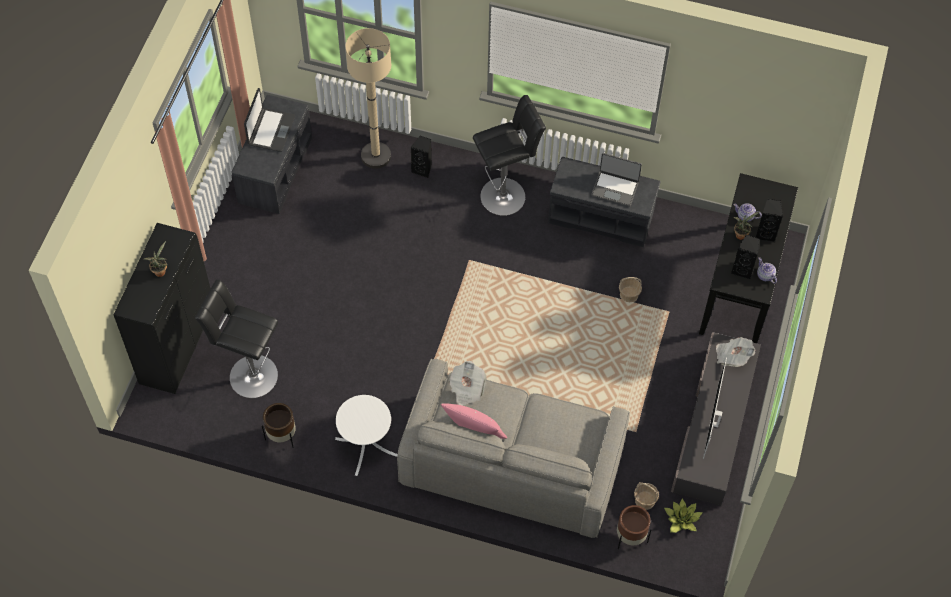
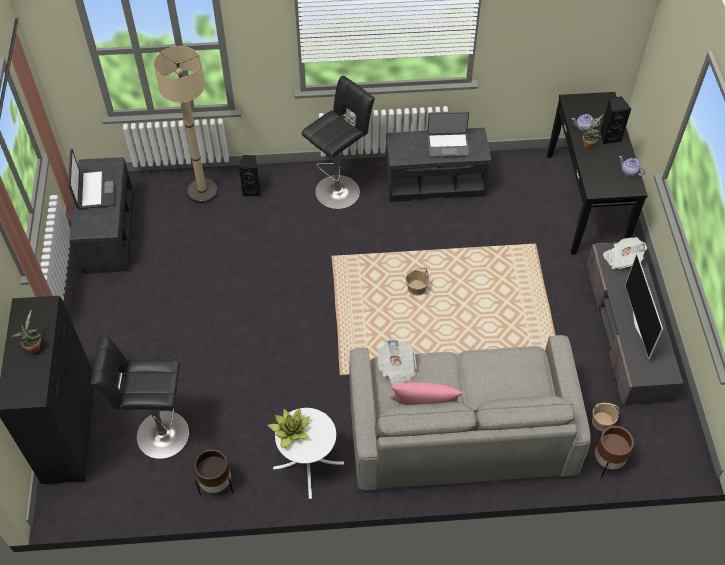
camera: 20 degrees left, 5 degrees down
basket [619,277,642,302] -> basket moved to [406,267,429,296]
potted plant [664,499,703,533] -> potted plant moved to [268,408,310,448]
black speaker [731,235,759,280] -> none

